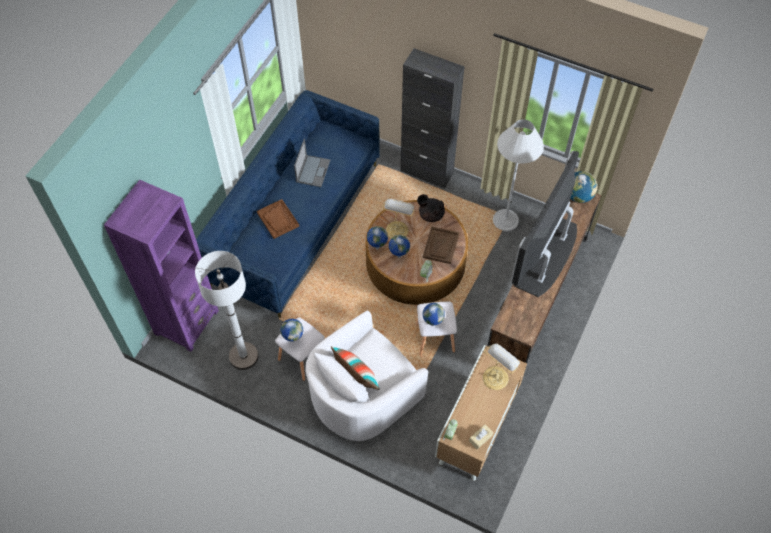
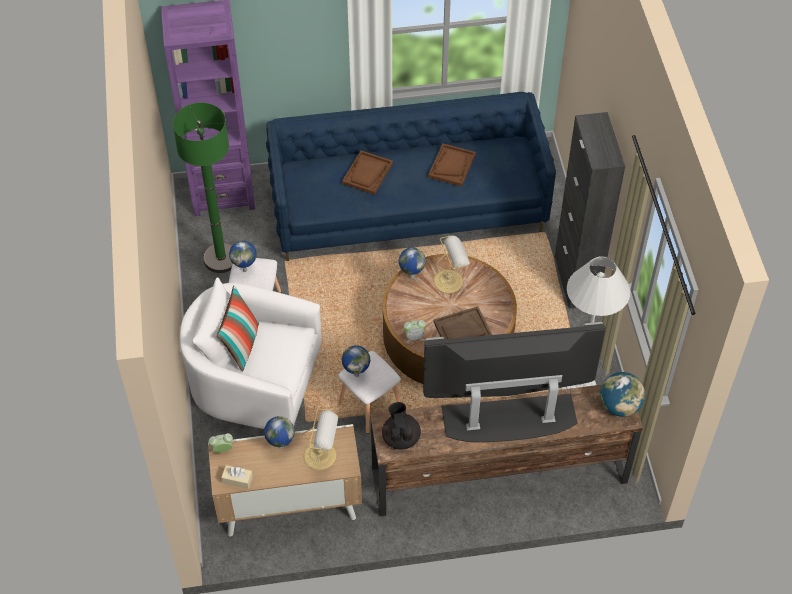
camera: 55 degrees right, 5 degrees down
white floor lamp [195,251,259,370] -> green floor lamp [173,103,233,273]
laptop [294,139,330,187] -> brown tray [428,143,476,187]
globe [389,235,410,258] -> globe moved to [264,416,295,449]
black teapot [417,194,445,222] -> black teapot moved to [382,402,421,449]

